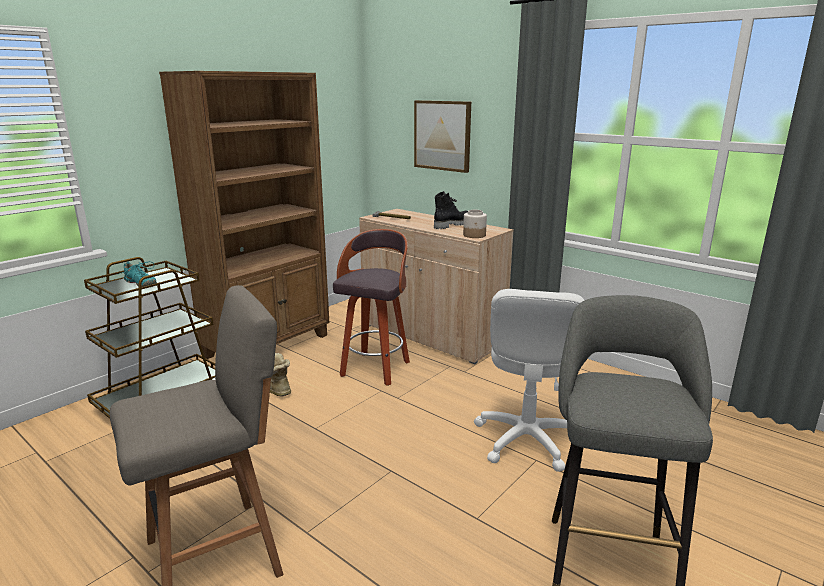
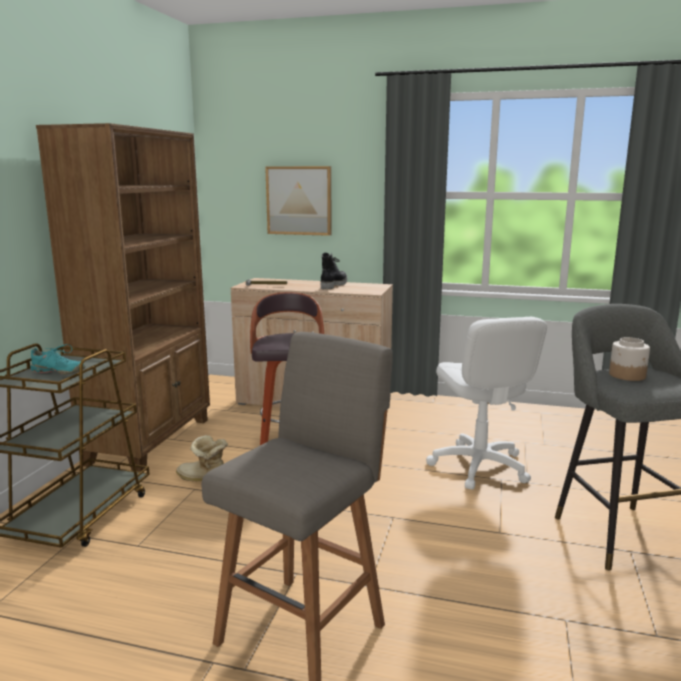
camera: 25 degrees left, 5 degrees down
jar [463,210,487,238] -> jar moved to [609,337,650,381]

